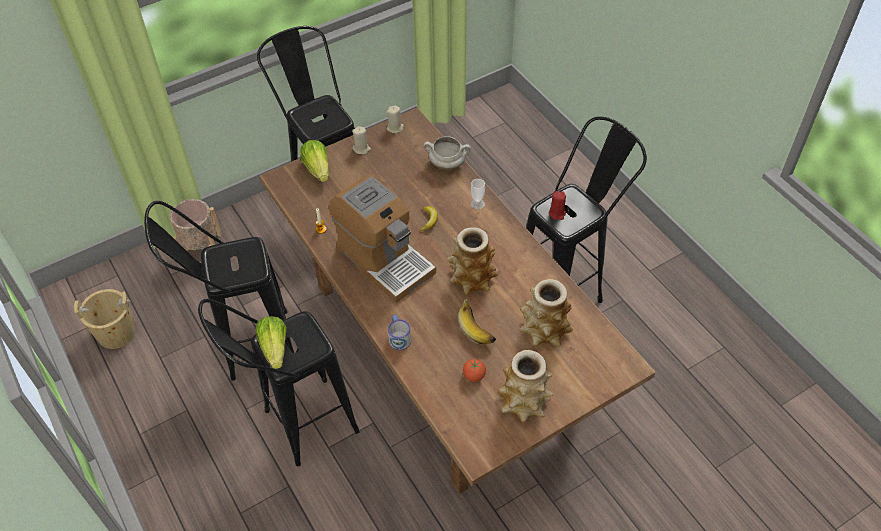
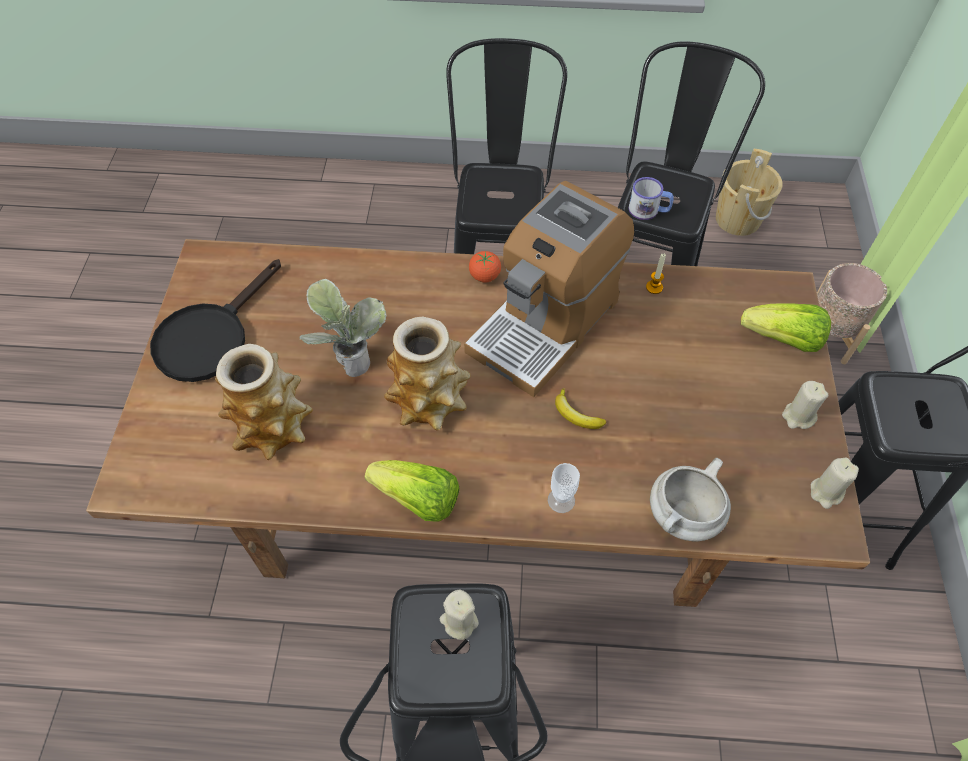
camera: 125 degrees right, 5 degrees up
lettuce [256,316,287,369] -> lettuce moved to [365,460,460,522]
coffee machine [329,174,436,303] -> coffee machine turned 45 degrees counterclockwise [464,181,634,397]
mug [388,315,411,350] -> mug moved to [628,177,674,220]
banana [458,299,496,345] -> potted plant [300,279,387,377]
tomato [463,359,486,382] -> tomato moved to [469,251,501,282]
vase [497,350,553,423] -> black frying pan [150,259,281,382]
red candle [549,191,566,220] -> beige candle [440,590,479,640]

